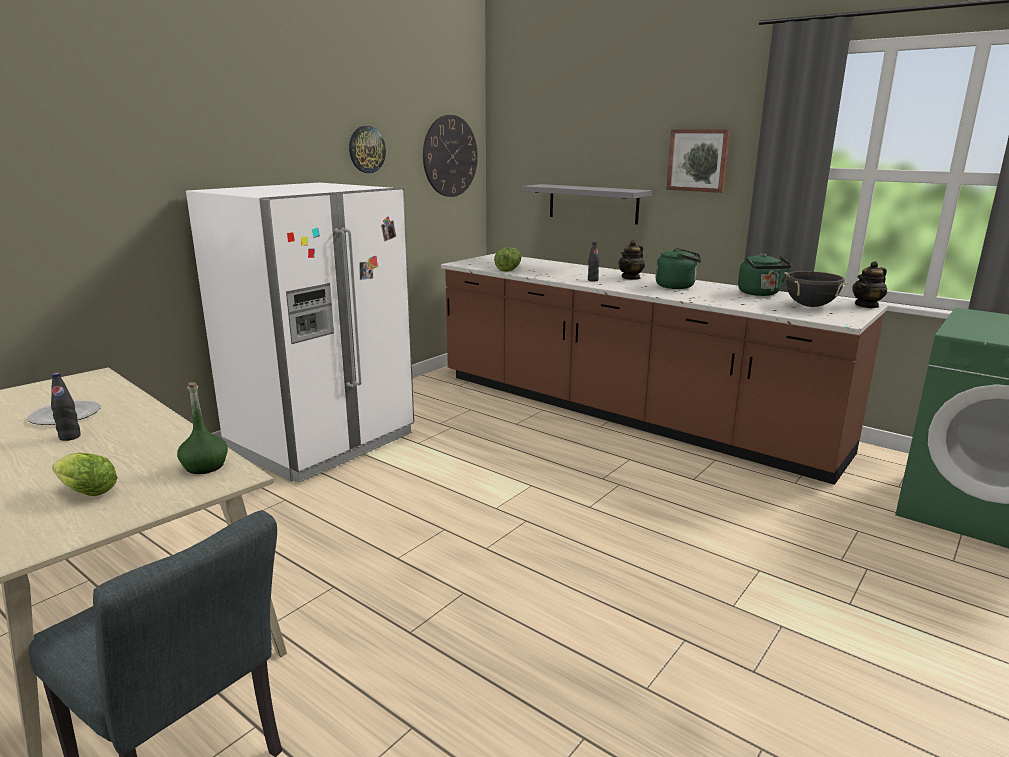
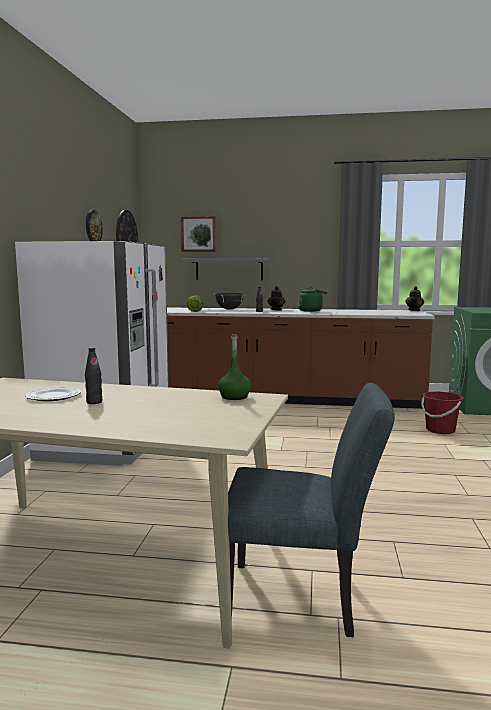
camera: 30 degrees left, 10 degrees down
lettuce [52,453,118,496] -> none
picture [666,129,731,193] -> picture moved to [181,216,216,252]
green kettle [738,253,792,296] -> none
black cooking pot [784,271,848,307] -> black cooking pot moved to [214,293,245,310]
none -> red bucket [421,392,463,434]

